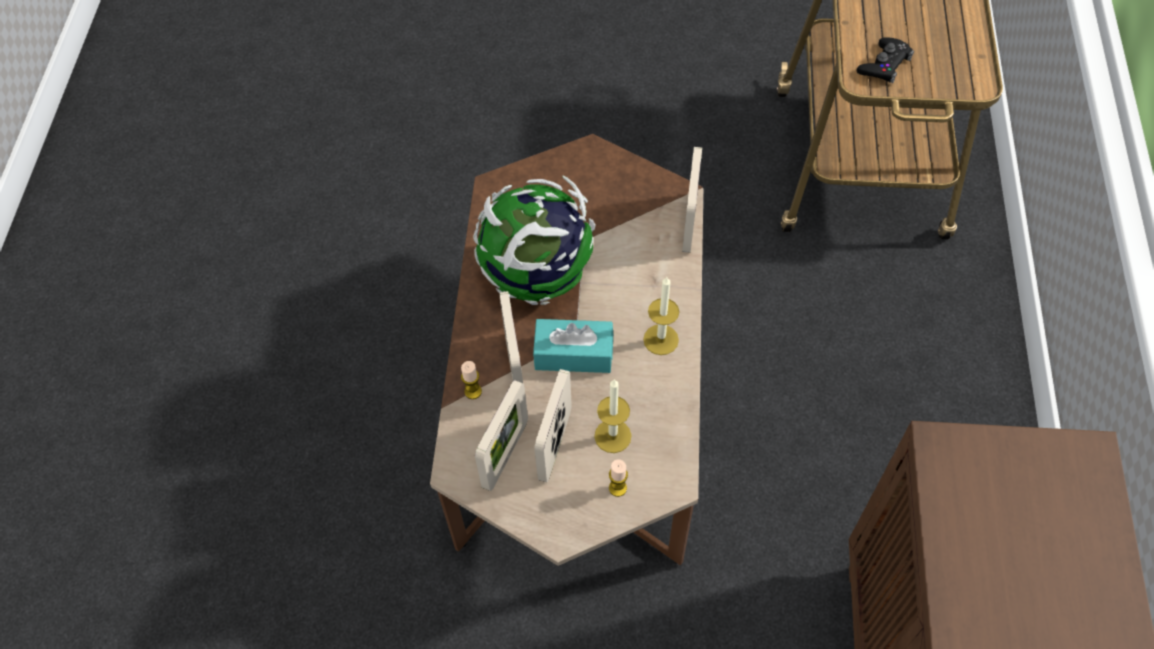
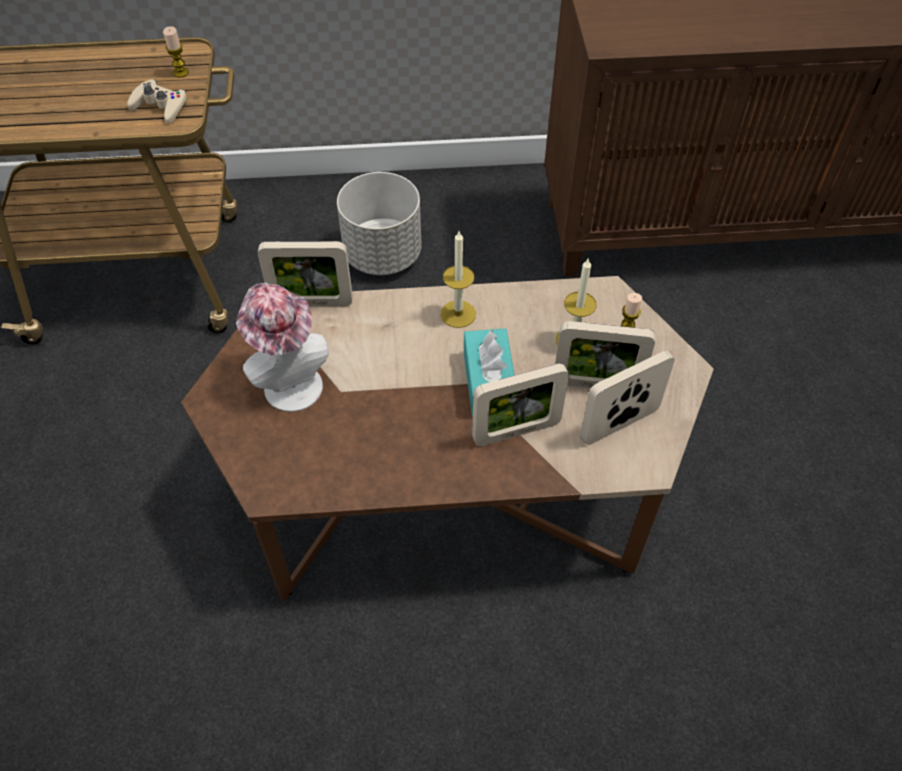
camera: 100 degrees left, 5 degrees down
candle [461,361,482,399] -> candle moved to [163,26,189,78]
globe [473,176,596,305] -> none
picture frame [475,380,528,491] -> picture frame turned 45 degrees counterclockwise [580,351,675,445]
black game controller [856,37,914,83] -> beige game controller [127,79,188,124]
none -> hat [236,283,329,412]
none -> grey planter [337,172,421,275]

